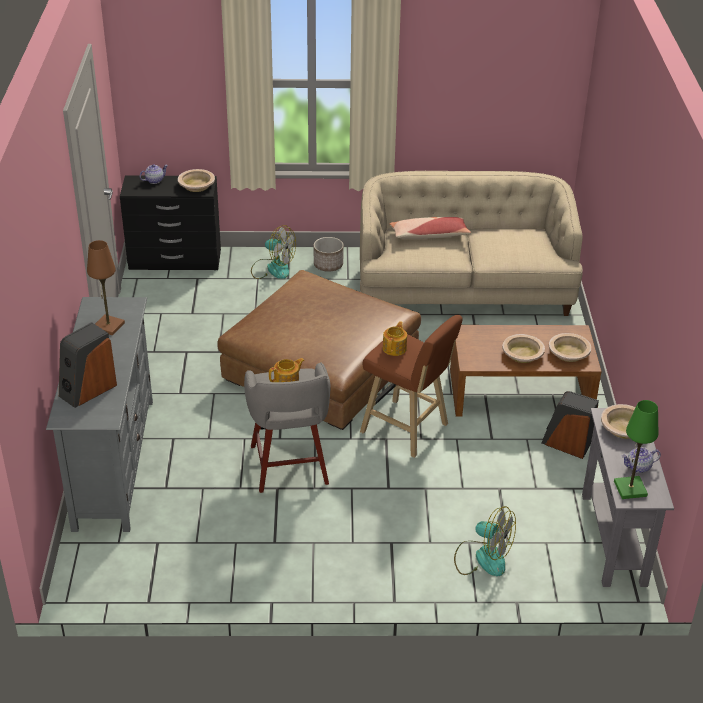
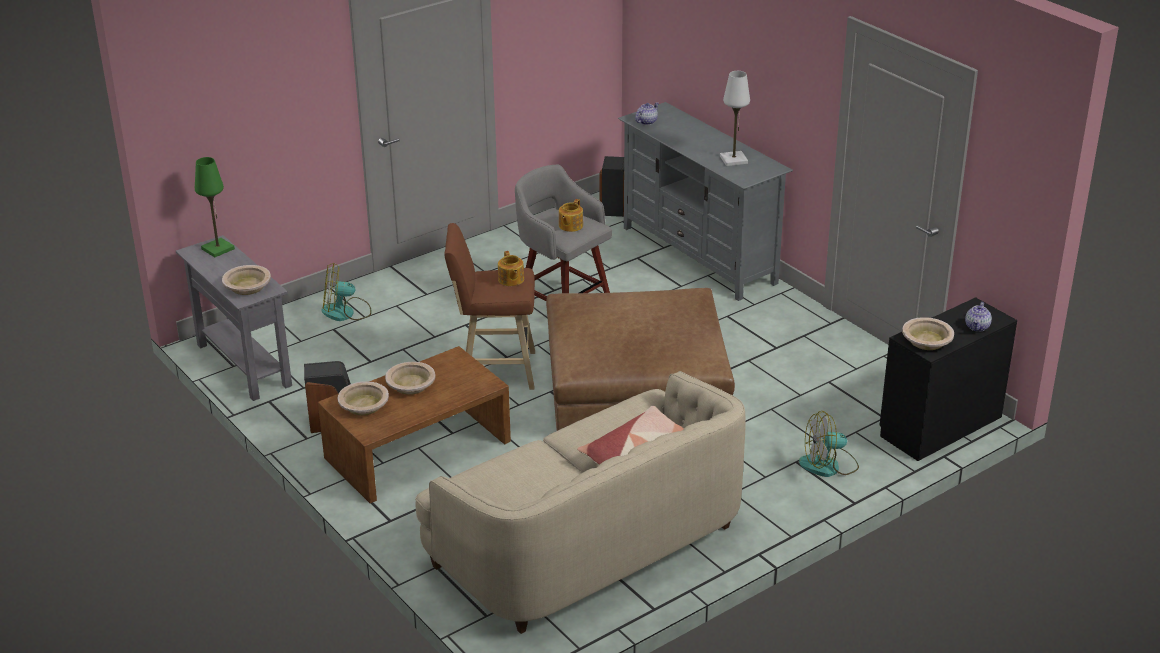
camera: 145 degrees right, 5 degrees down
speaker [59,322,117,408] -> speaker moved to [599,156,624,217]
brown table lamp [87,240,125,335] -> white table lamp [720,71,750,166]
planter [314,237,344,272] -> none
teapot [622,447,661,473] -> teapot moved to [635,102,659,125]

